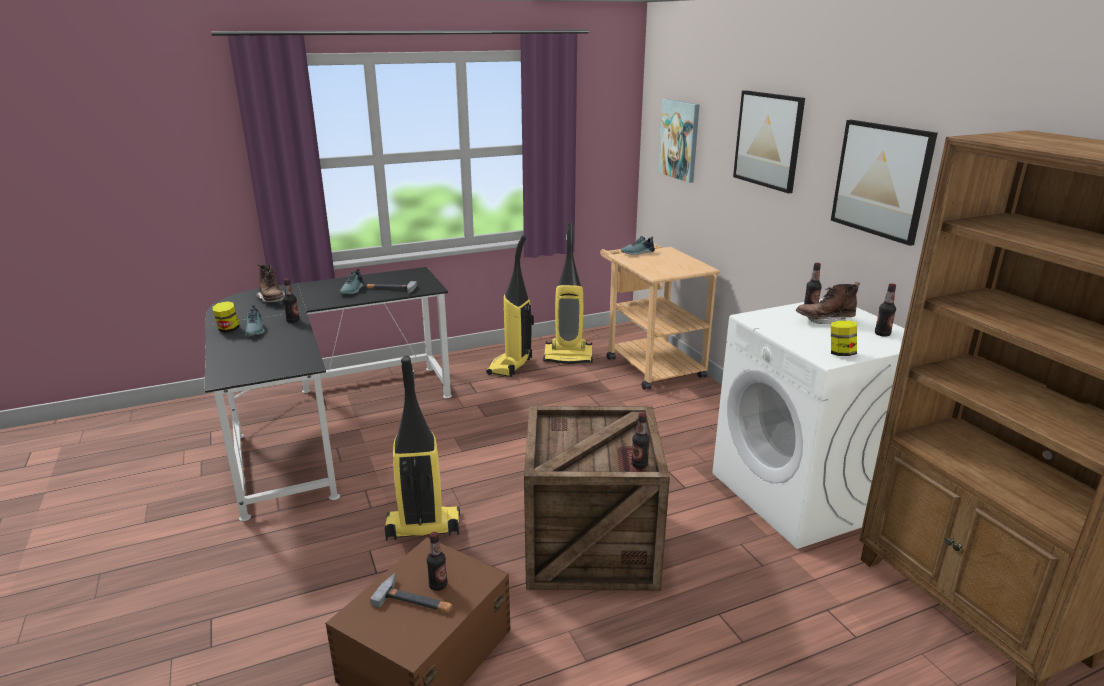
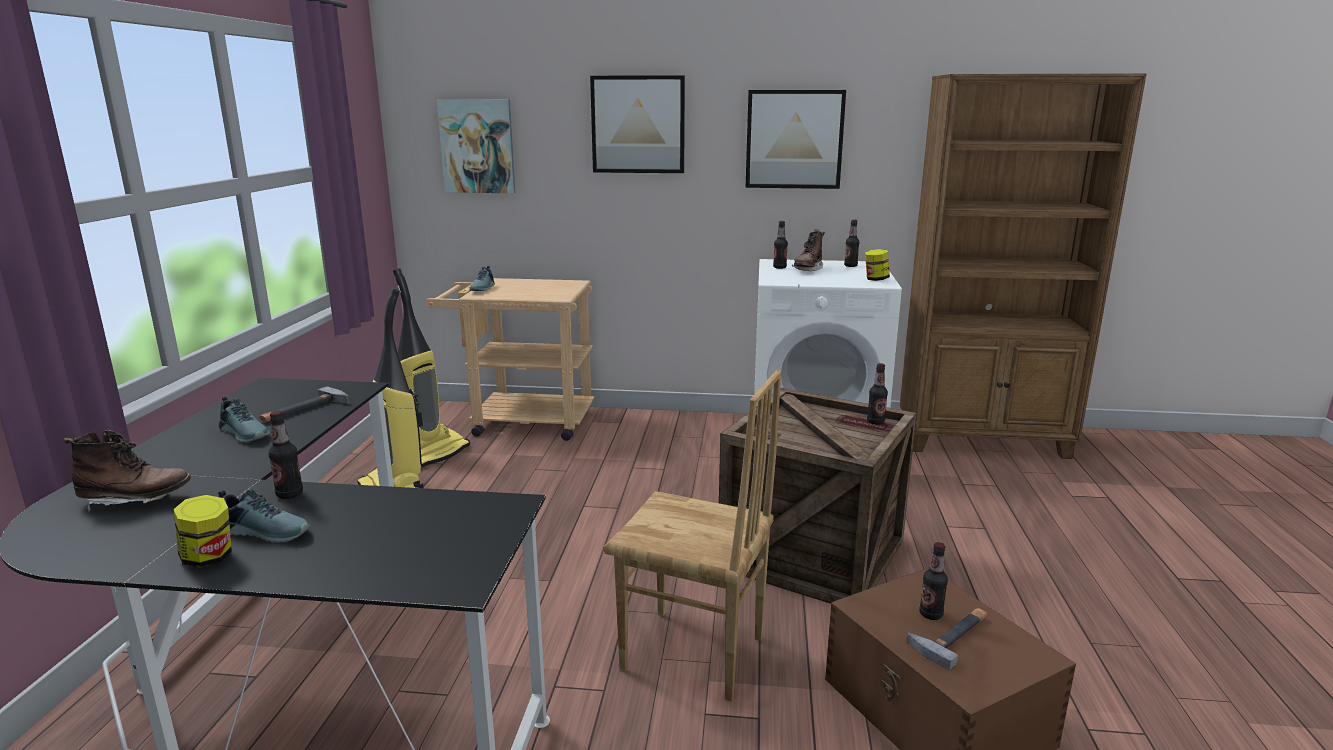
camera: 60 degrees left, 5 degrees down
vacuum cleaner [384,356,460,541] -> brown chair [604,370,781,702]

